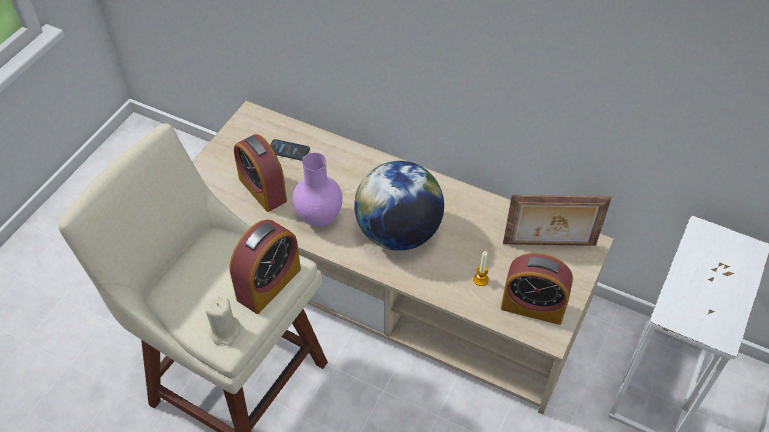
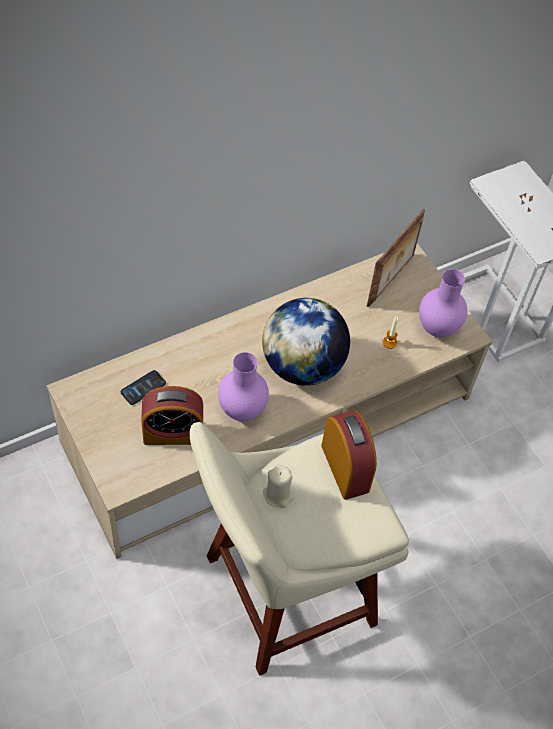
camera: 60 degrees left, 5 degrees up
beige candle [205,296,240,346] -> beige candle moved to [263,465,294,508]
alarm clock [501,253,573,325] -> purple vase [419,269,467,337]

